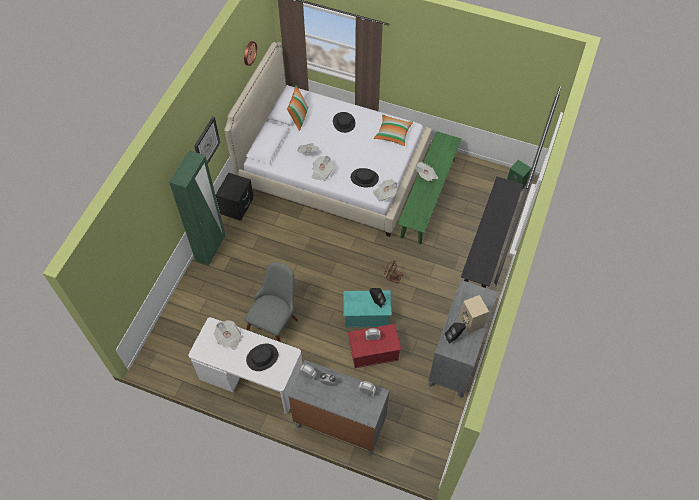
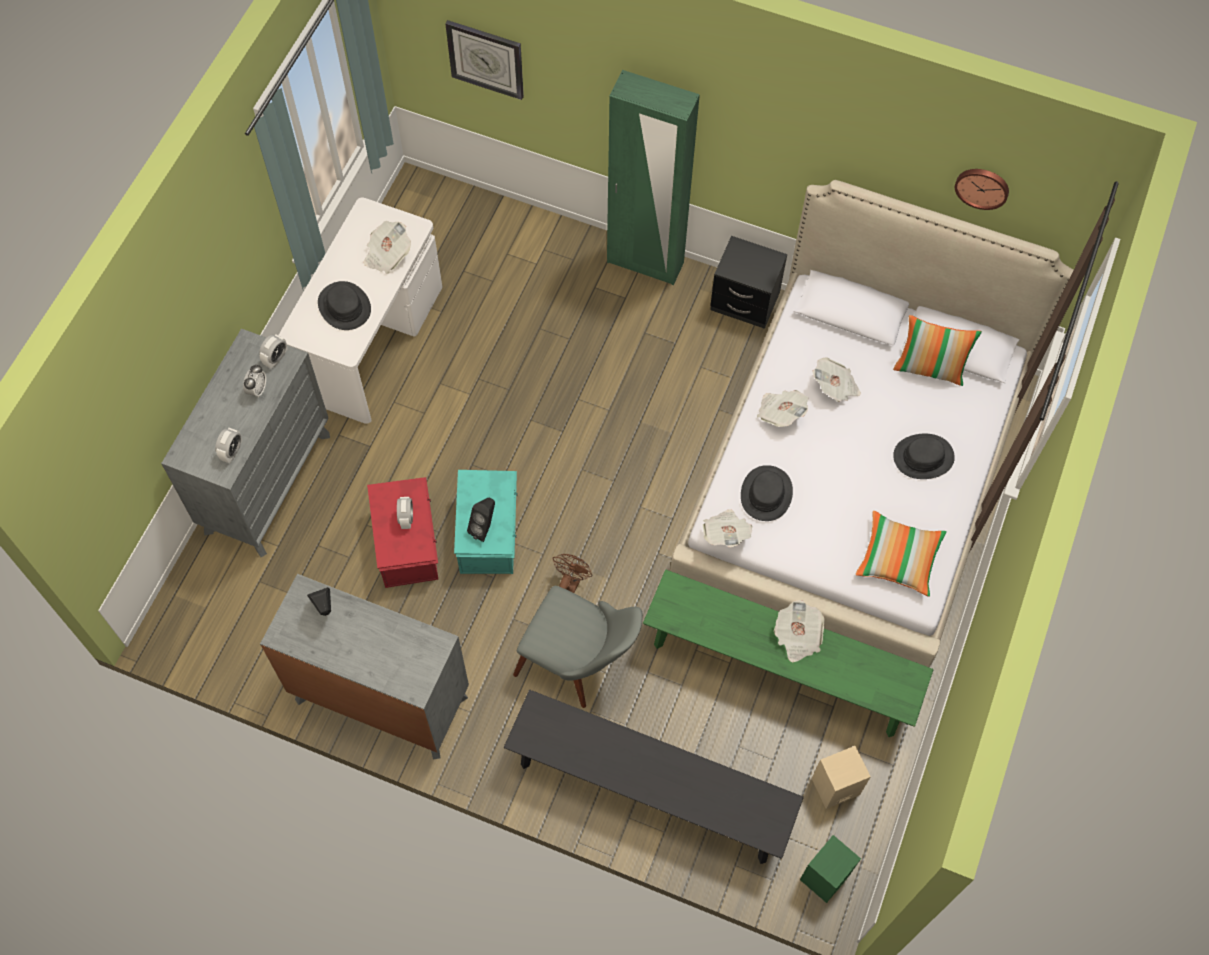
camera: 90 degrees right, 5 degrees up
wall clock [194,117,220,164] -> wall clock moved to [445,20,524,100]
grey chair [244,262,298,342] -> grey chair moved to [513,586,643,708]
beige speaker [459,295,489,334] -> beige speaker moved to [812,746,871,809]

